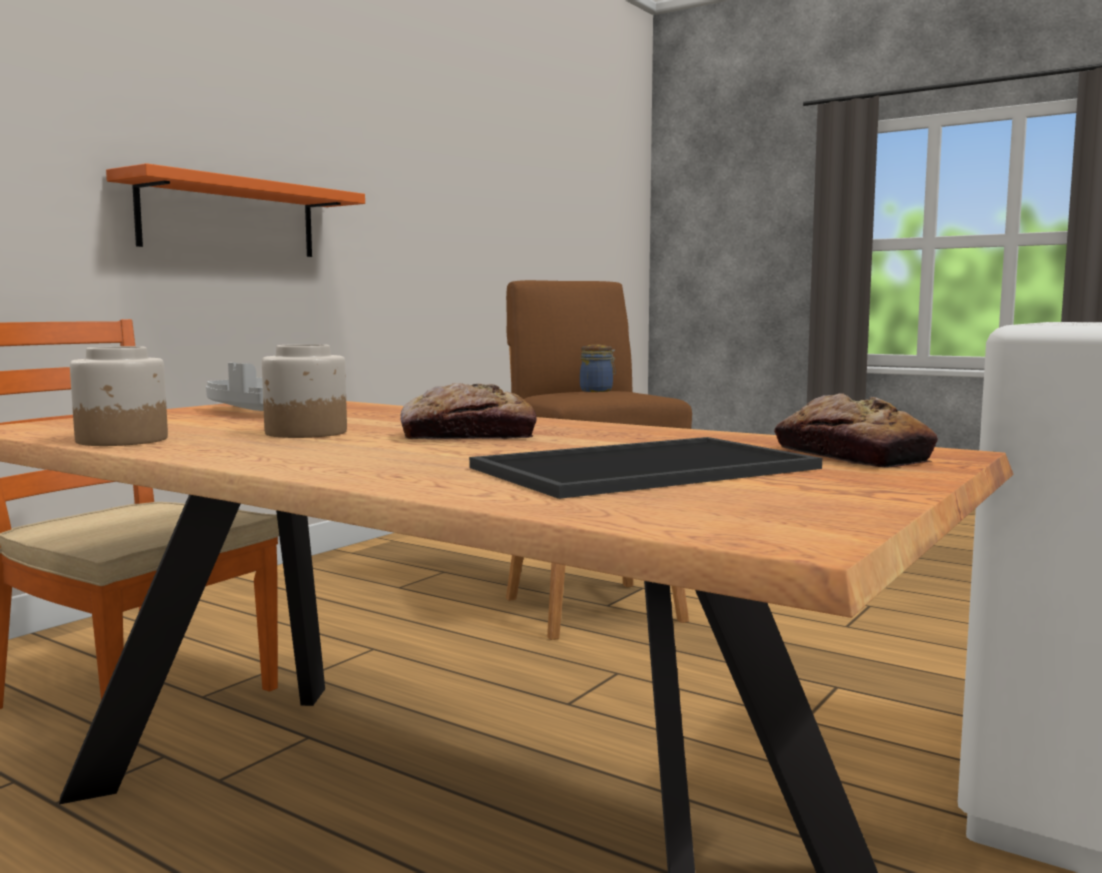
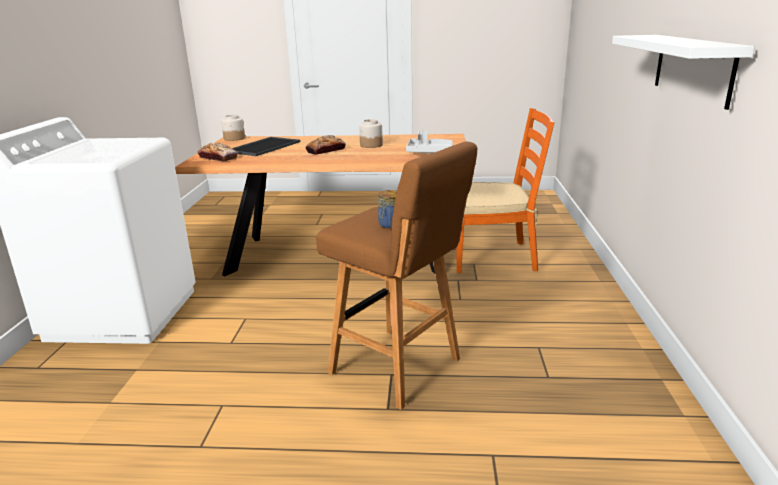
camera: 150 degrees right, 15 degrees up
jar [70,346,168,446] -> jar moved to [221,115,245,141]
orange shelf [106,163,365,257] -> white shelf [612,35,755,110]

